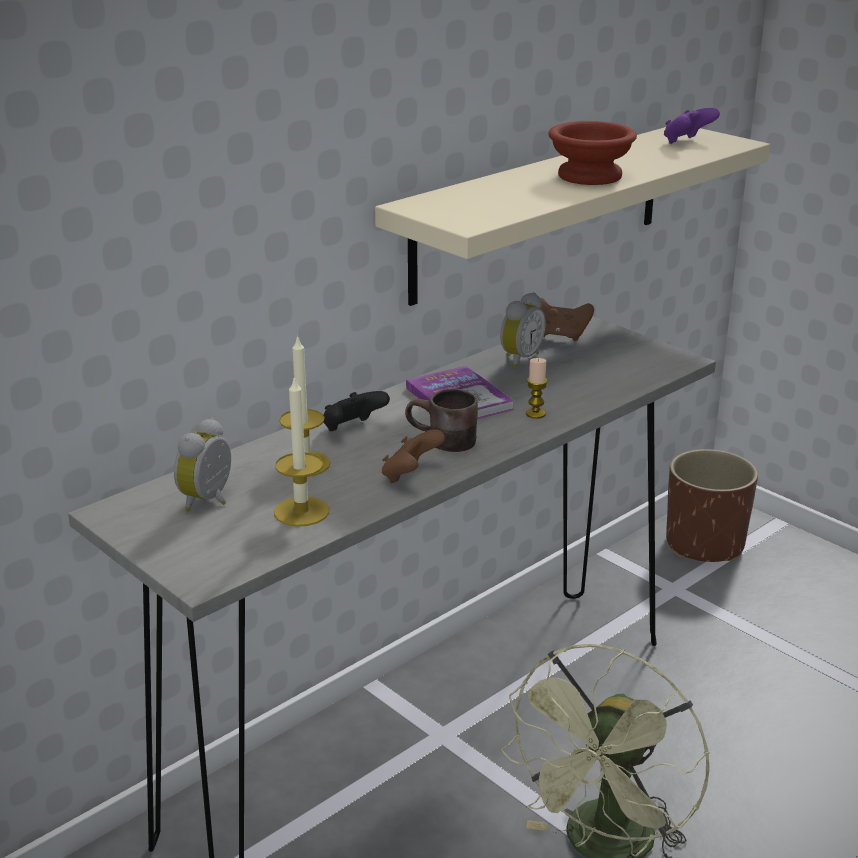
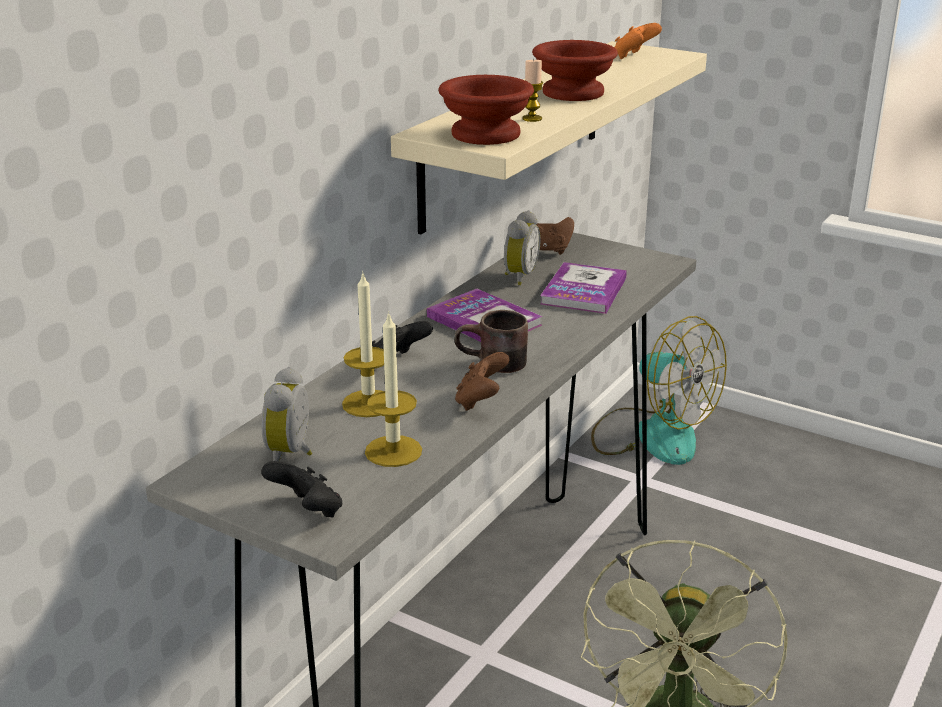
camera: 15 degrees left, 0 degrees up
candle [526,358,548,419] -> candle moved to [522,59,543,122]
purple game controller [664,108,720,144] -> orange game controller [615,23,662,59]
brown planter [666,449,758,562] -> fan [591,316,727,465]
none -> black game controller [261,461,342,518]
none -> brown bowl [438,75,534,145]
none -> book [540,262,627,314]

